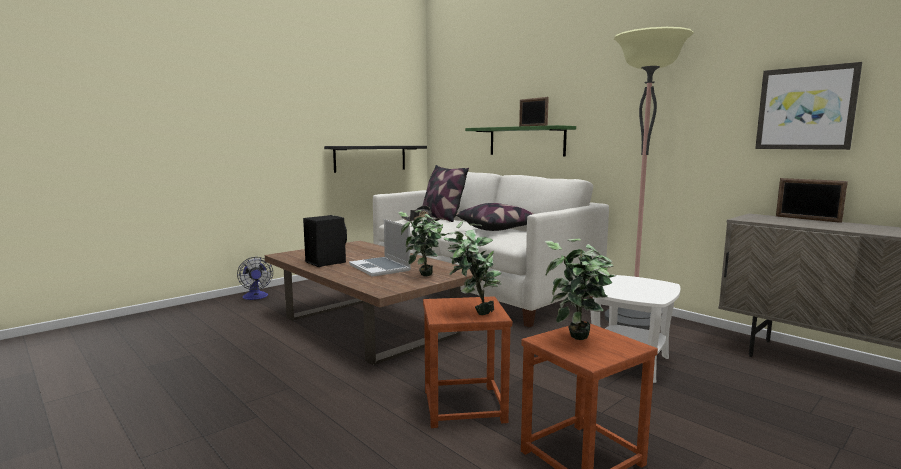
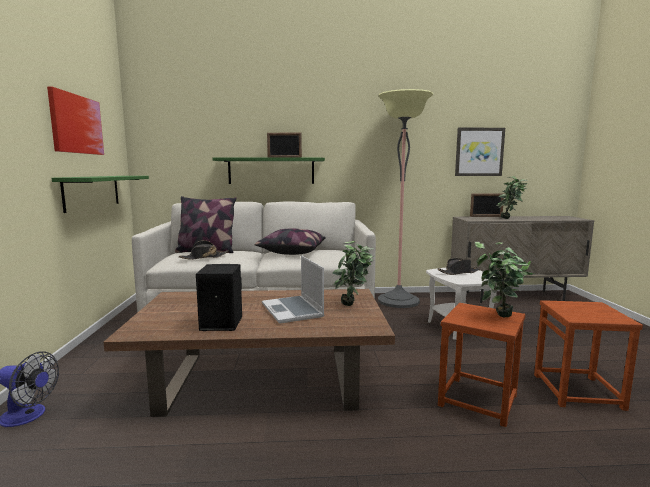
camera: 50 degrees left, 0 degrees up
black shelf [324,146,427,173] -> green shelf [52,176,149,213]
laptop [349,219,411,277] -> laptop turned 60 degrees clockwise [262,255,324,324]
potted plant [545,238,615,340] -> potted plant moved to [496,176,528,219]
none -> picture [47,87,104,155]
none -> black hat [437,258,480,275]

